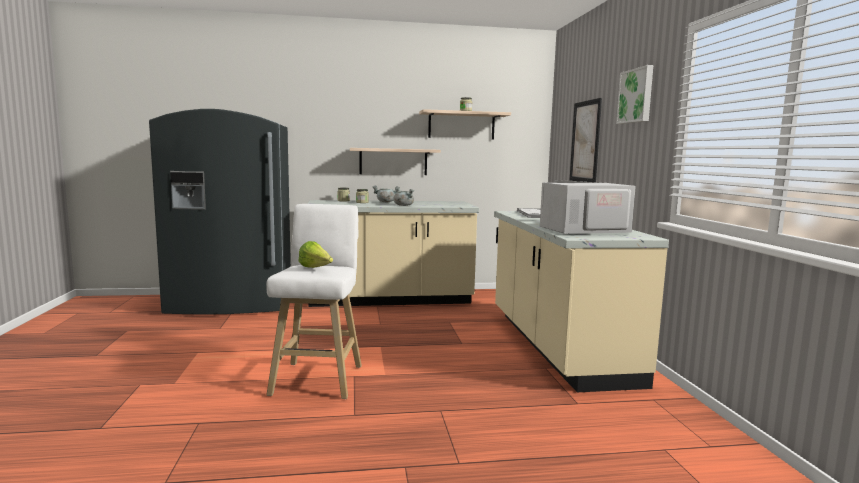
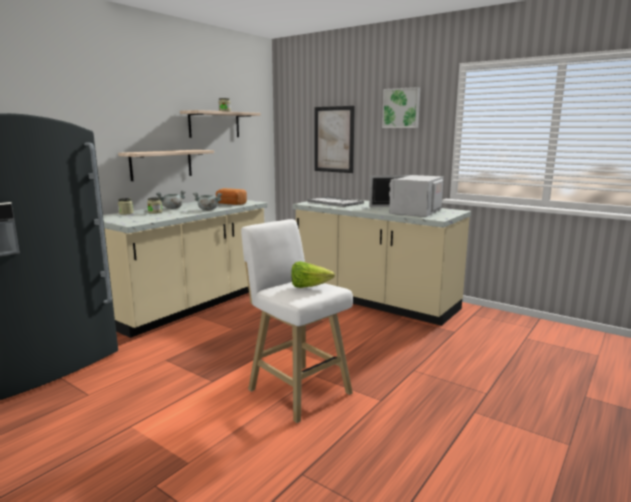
camera: 45 degrees left, 5 degrees up
none -> bread [216,188,247,205]

